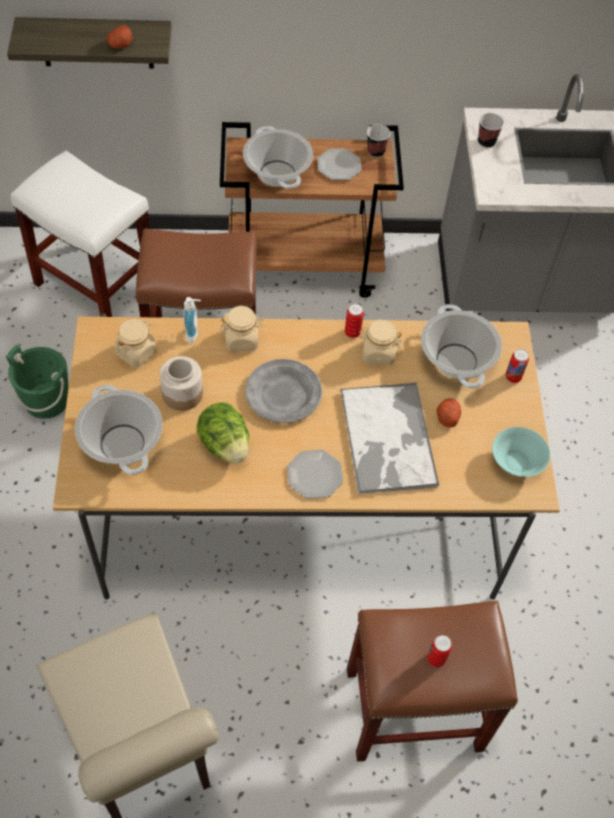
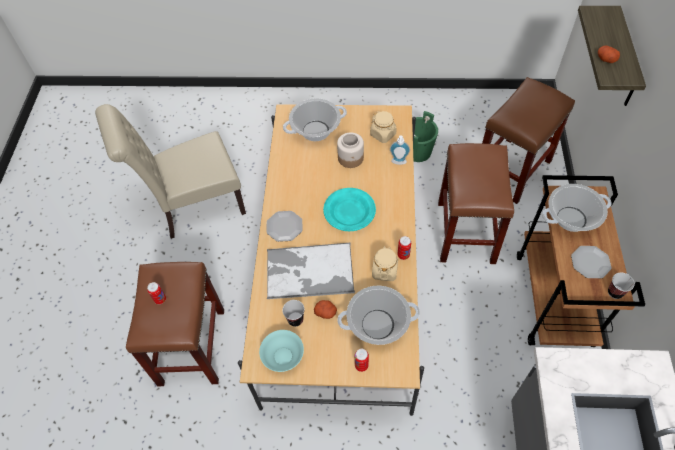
camera: 100 degrees right, 0 degrees up
white stool [11,150,150,317] -> brown stool [482,77,575,204]
lettuce [197,402,249,463] -> none
beige jar [220,306,264,351] -> none
grey plate [245,359,322,423] -> turquoise plate [323,188,376,231]
cup [478,113,504,148] -> cup moved to [282,300,304,327]

